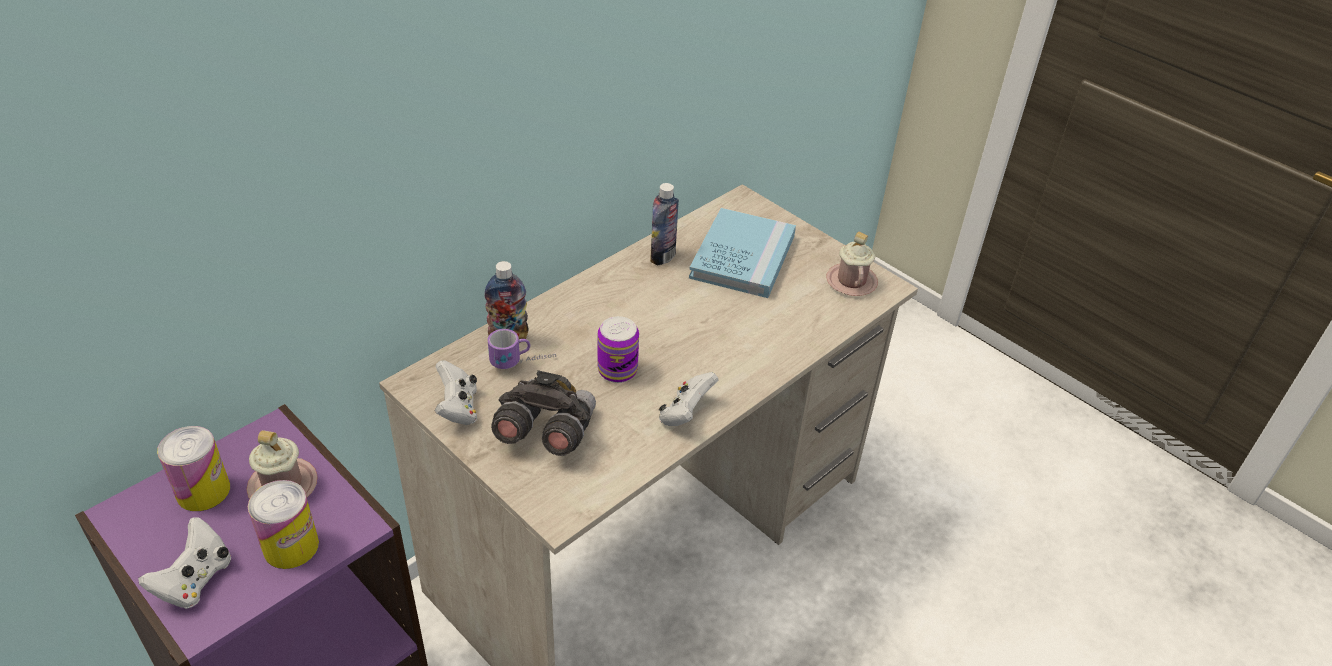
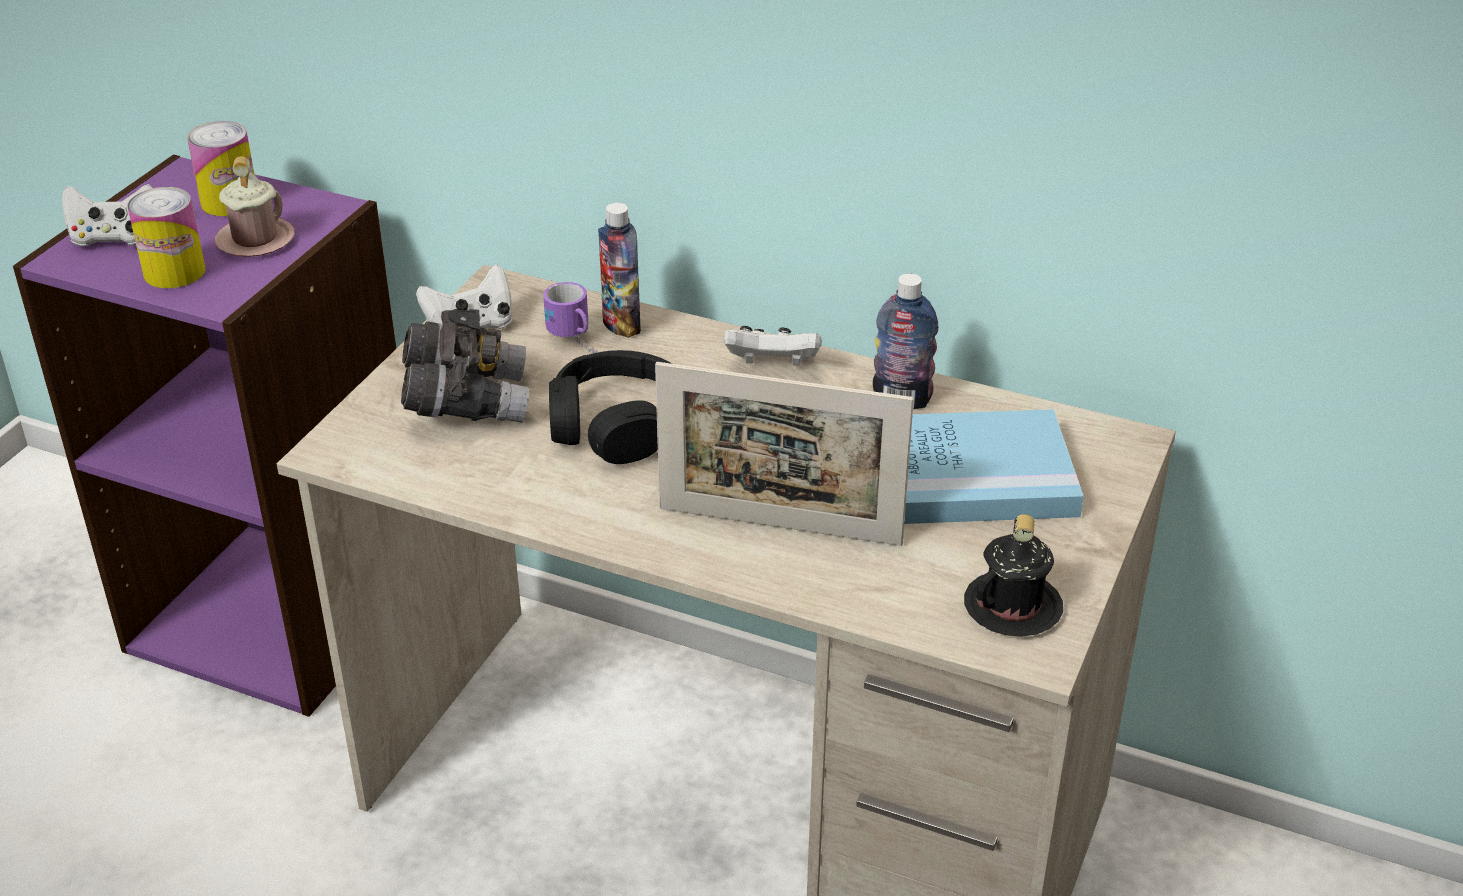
camera: 70 degrees right, 5 degrees down
can [598,316,639,383] -> black headphones [549,350,672,464]
white game controller [659,372,719,426] -> white game controller moved to [724,326,822,366]
pink mug [826,232,878,296] -> black mug [964,514,1063,637]
none -> picture frame [655,362,914,546]

